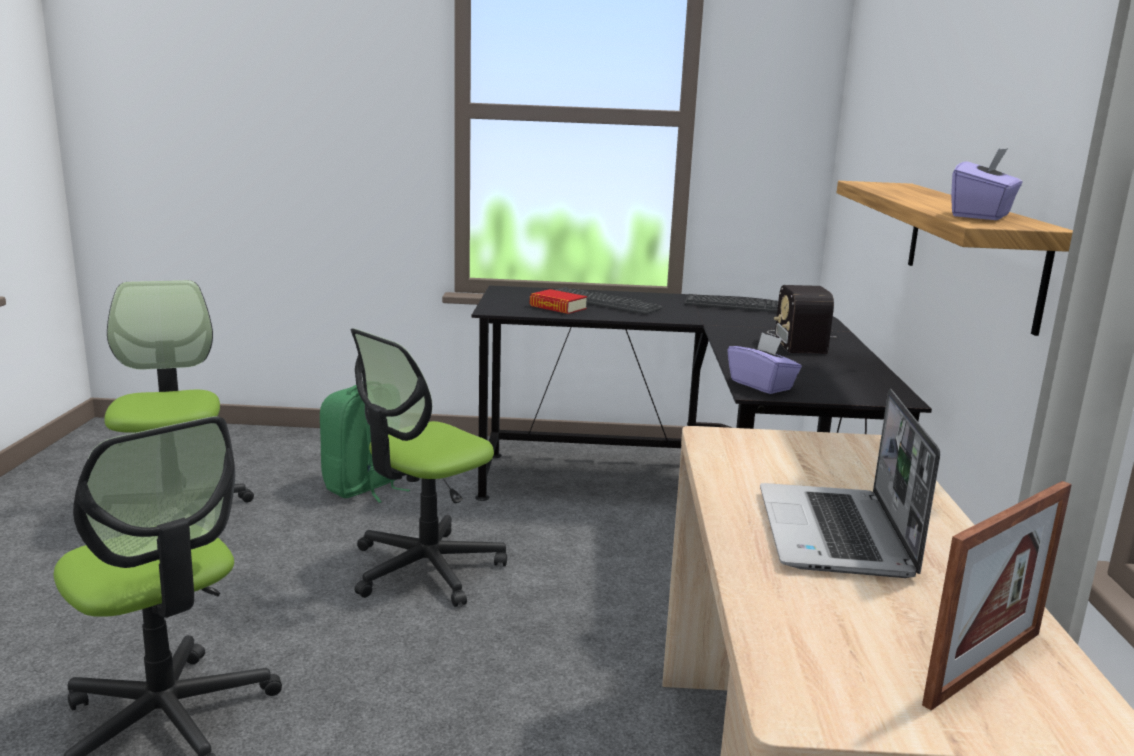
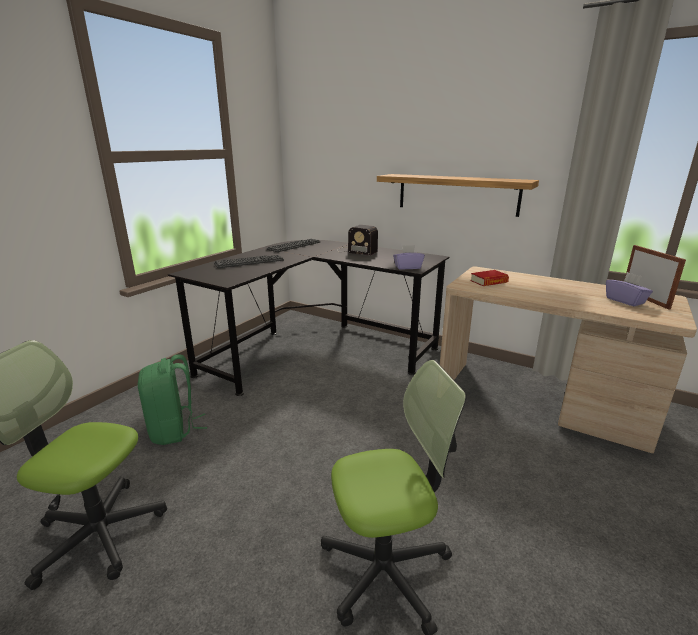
camera: 60 degrees left, 5 degrees up
office chair [351,328,507,607] -> none
book [530,289,587,314] -> book moved to [470,270,509,286]
laptop [760,389,940,578] -> none
purple tissue box [951,148,1023,220] -> purple tissue box moved to [606,272,653,306]

